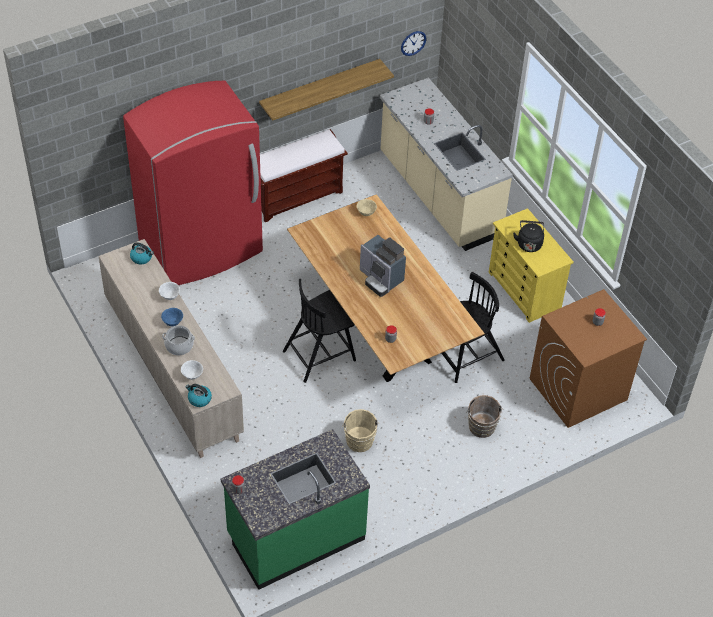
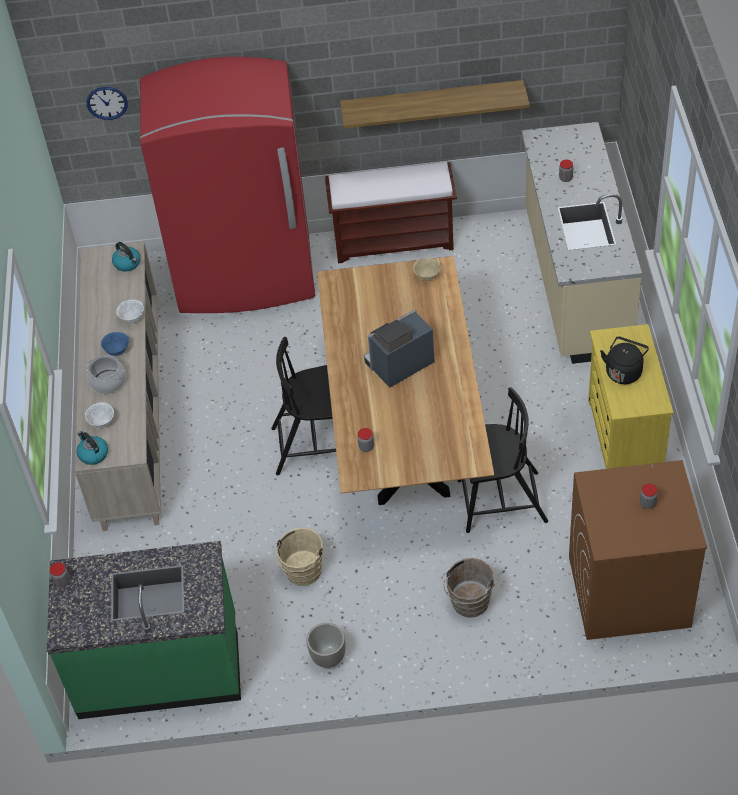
camera: 30 degrees right, 0 degrees up
coffee machine [360,235,406,297] -> coffee machine turned 75 degrees clockwise [364,310,435,388]
wall clock [401,31,427,56] -> wall clock moved to [87,87,128,120]
none -> planter [306,623,345,668]

